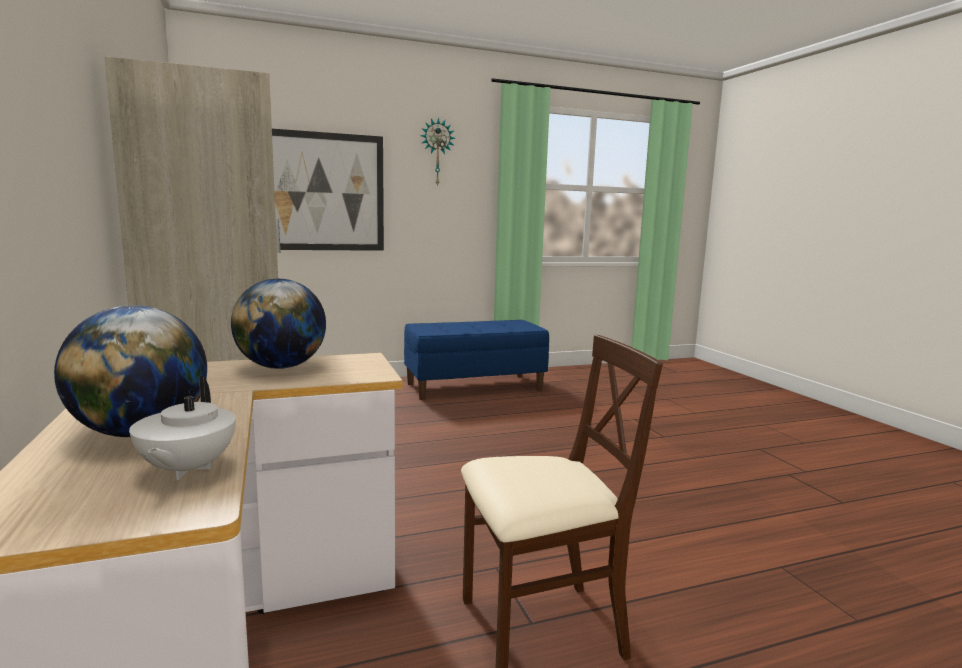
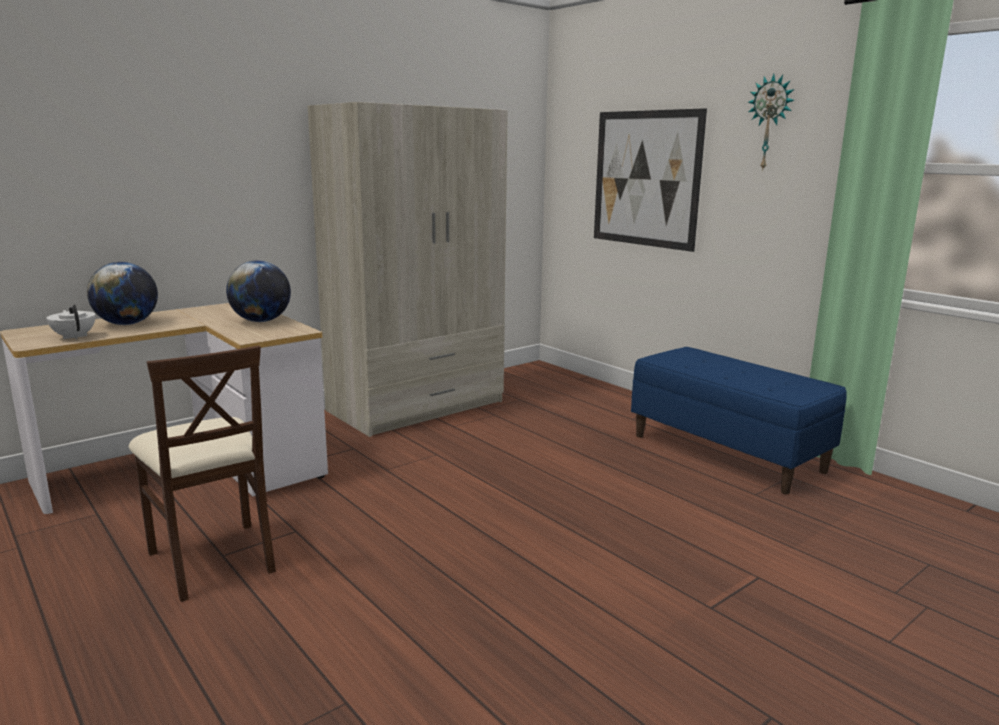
camera: 70 degrees right, 5 degrees up
white teapot [129,376,236,480] -> white teapot turned 75 degrees clockwise [46,304,96,340]

